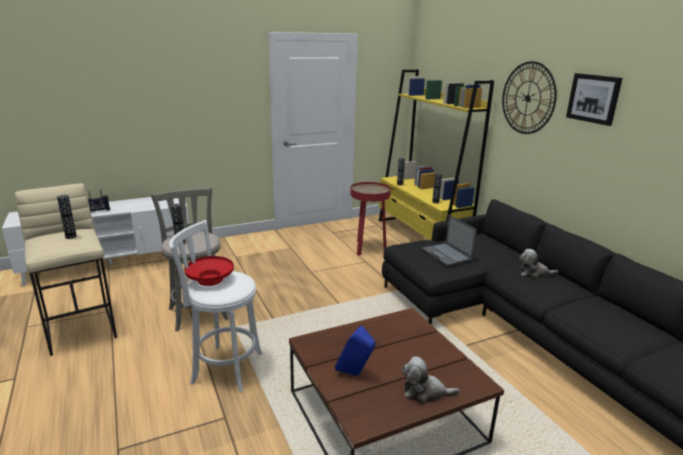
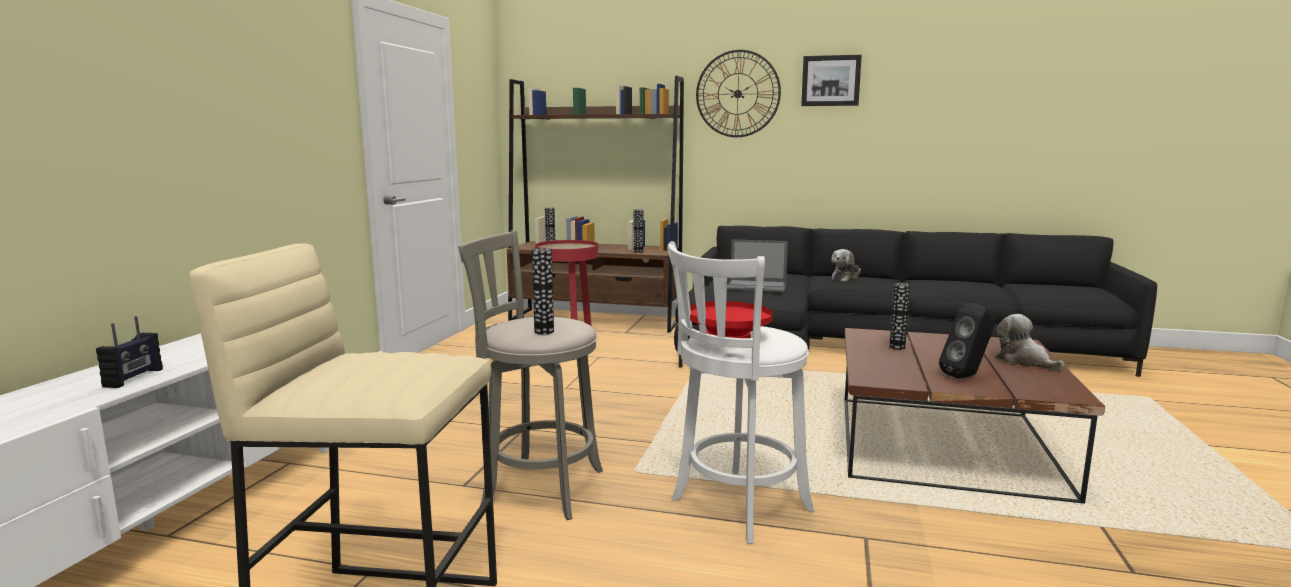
camera: 50 degrees left, 10 degrees down
vase [57,195,77,239] -> vase moved to [889,283,910,350]
blue speaker [335,326,375,376] -> black speaker [939,303,996,378]
yellow bookcase [379,69,494,241] -> brown bookcase [507,76,684,333]
plush toy [402,357,460,404] -> plush toy turned 105 degrees clockwise [995,314,1065,370]

